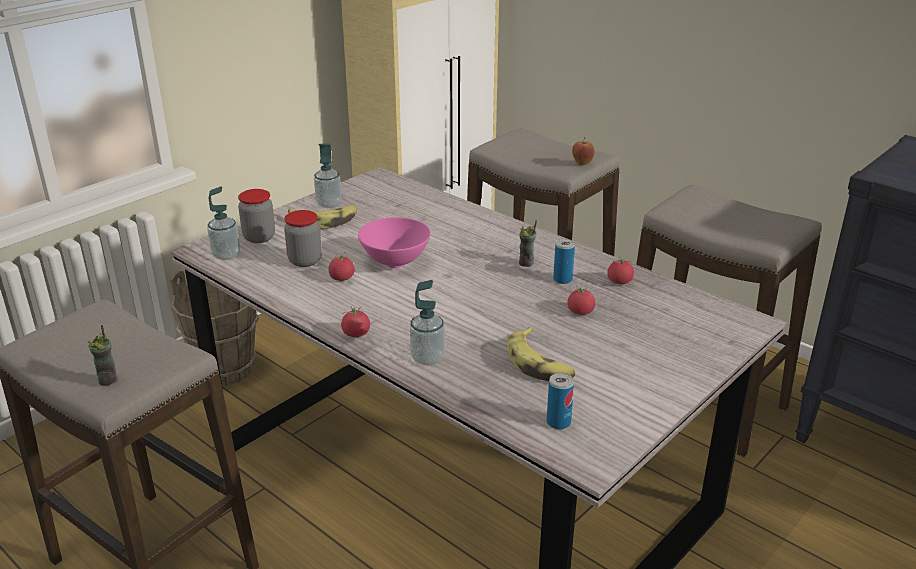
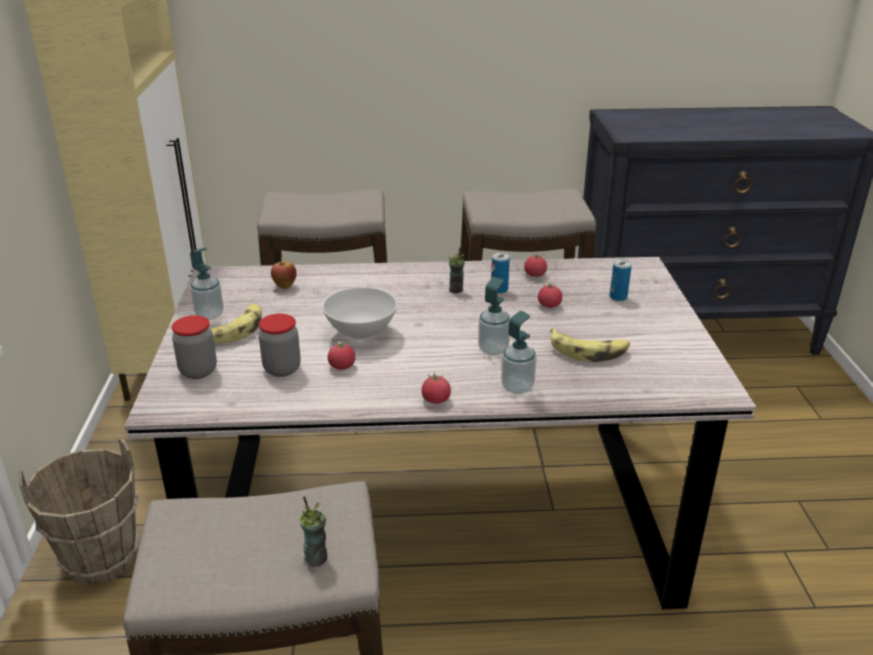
camera: 45 degrees left, 0 degrees up
soap dispenser [207,187,240,260] -> soap dispenser moved to [478,277,510,356]
pink bowl [358,217,431,268] -> white bowl [322,287,397,340]
can [547,373,574,429] -> can moved to [610,259,632,301]
apple [572,137,595,166] -> apple moved to [271,258,297,289]

